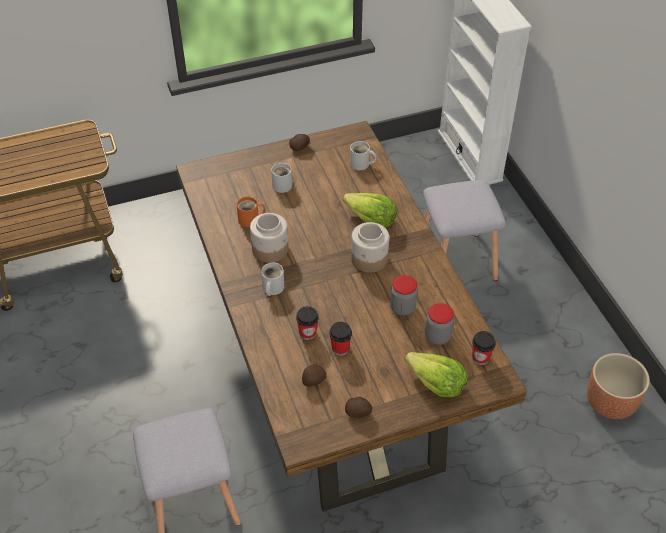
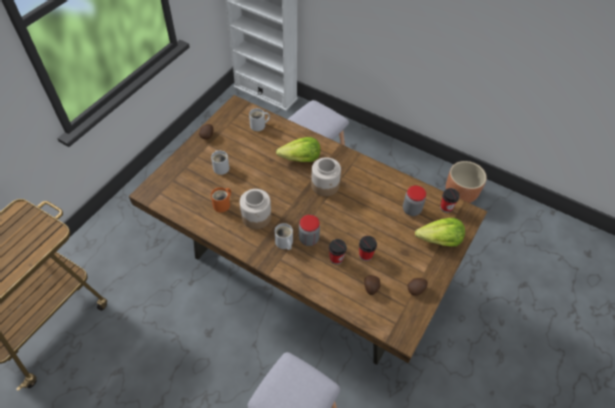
camera: 40 degrees left, 5 degrees up
jar [390,275,418,316] -> jar moved to [299,215,320,246]

